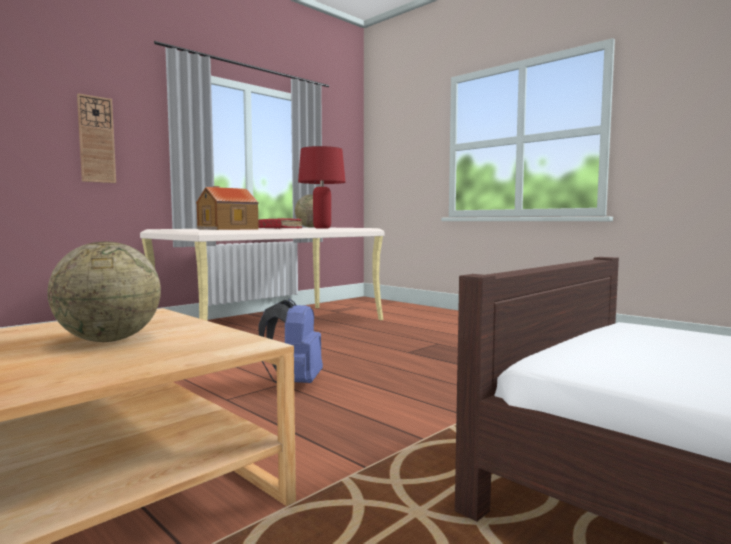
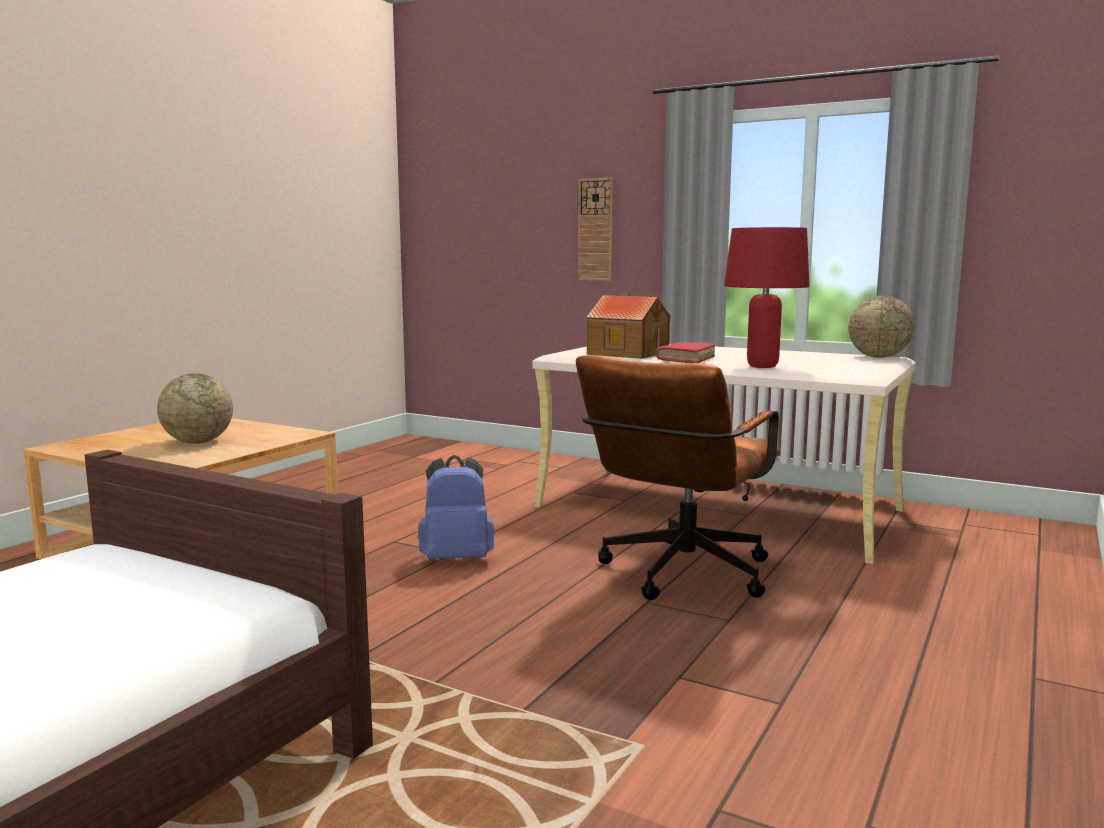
camera: 75 degrees right, 5 degrees up
none -> brown office chair [576,355,781,600]

